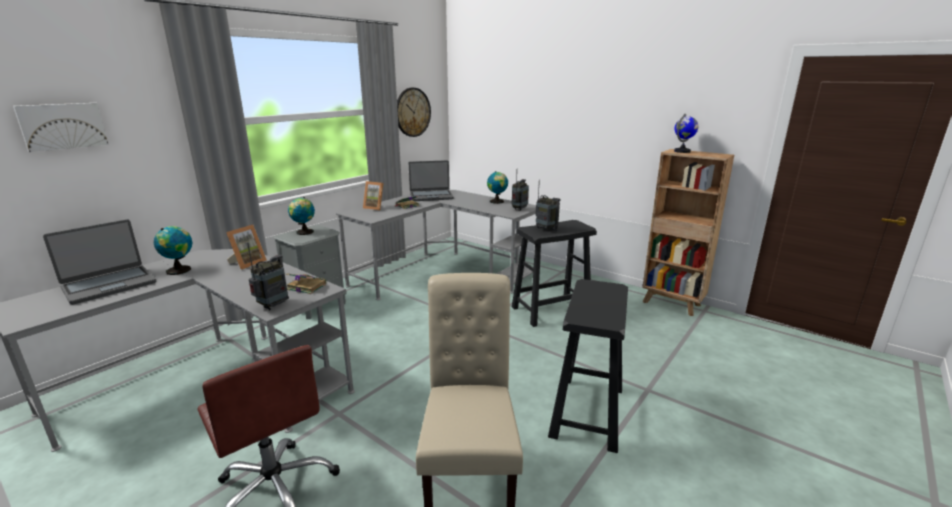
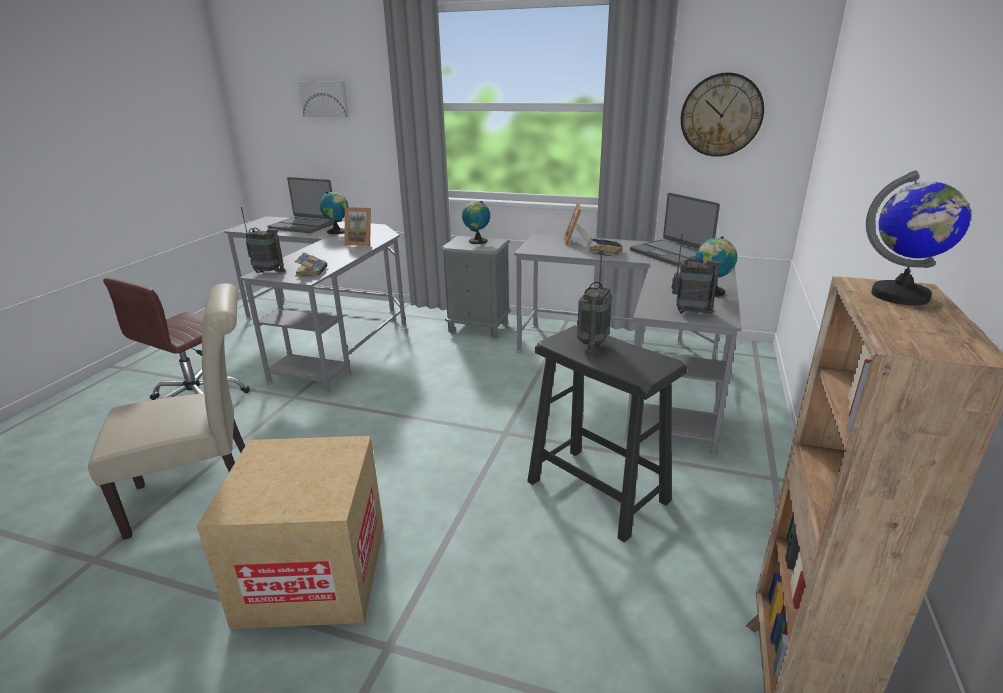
camera: 70 degrees right, 5 degrees up
black stool [548,279,628,453] -> cardboard box [197,436,384,629]

